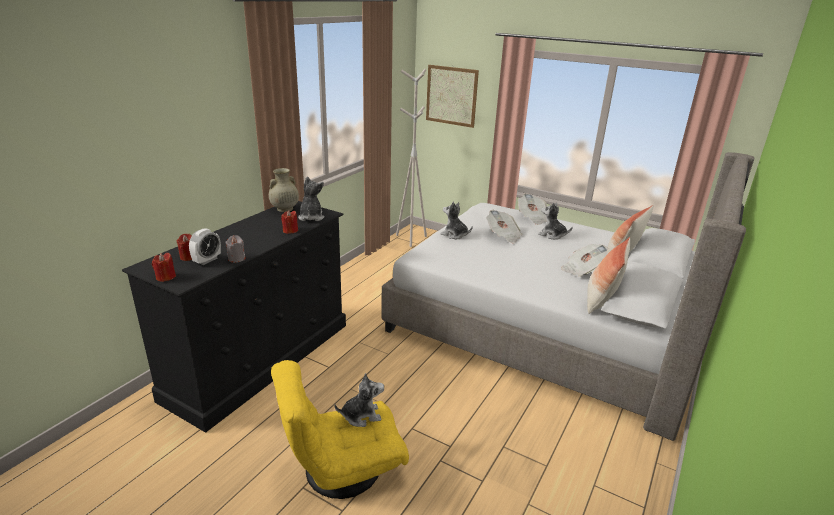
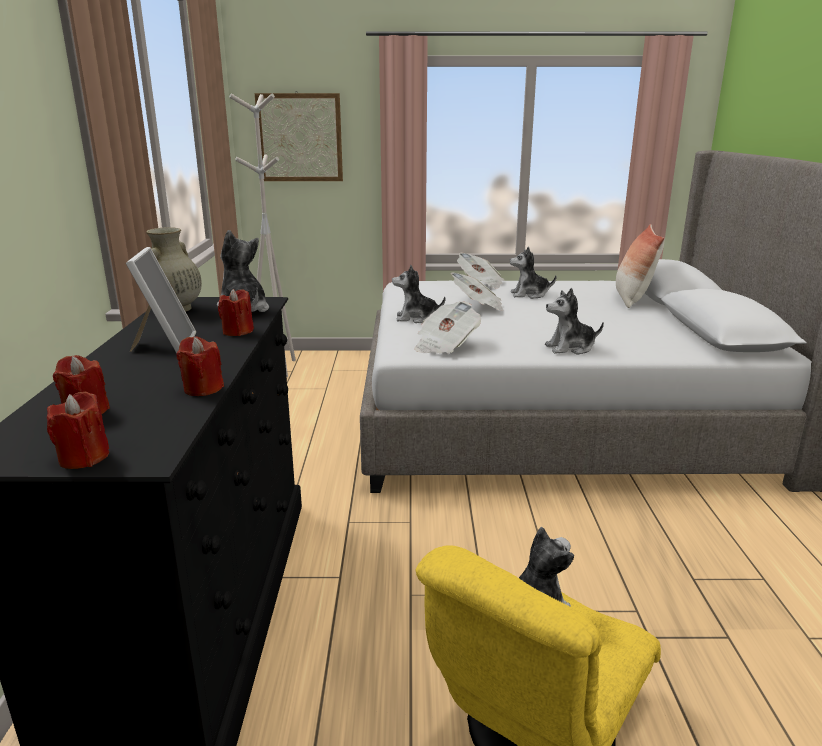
camera: 30 degrees left, 5 degrees down
alarm clock [189,228,221,265] -> none
grey candle [225,235,245,263] -> red candle [176,336,224,396]
newspaper [561,244,608,277] -> newspaper moved to [414,301,481,354]
pillow [587,237,631,314] -> none
none -> picture frame [126,247,196,354]
none -> plush toy [545,288,604,354]

